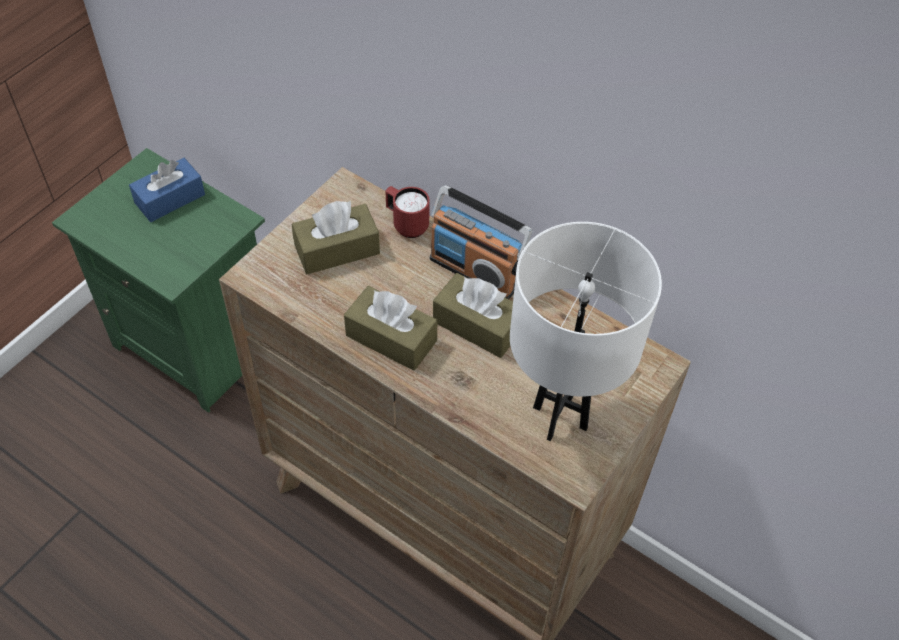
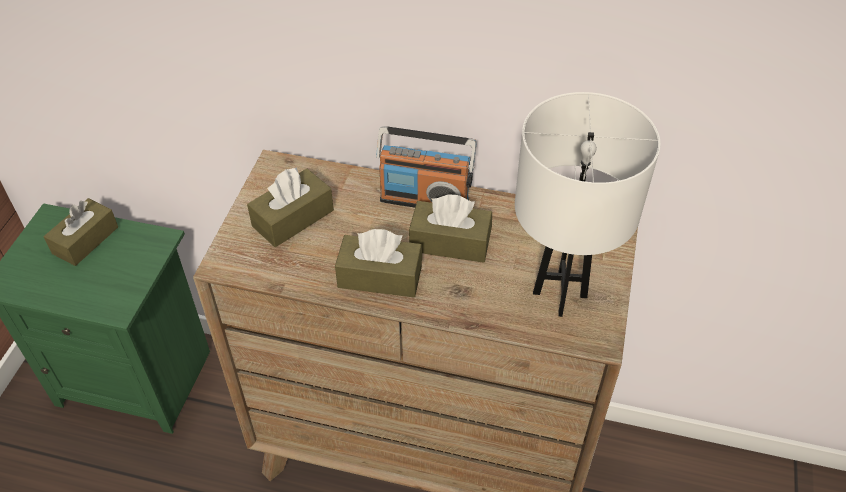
camera: 20 degrees left, 5 degrees down
blue tissue box [129,158,205,222] -> brown tissue box [44,198,118,266]
red mug [385,186,430,238] -> none

